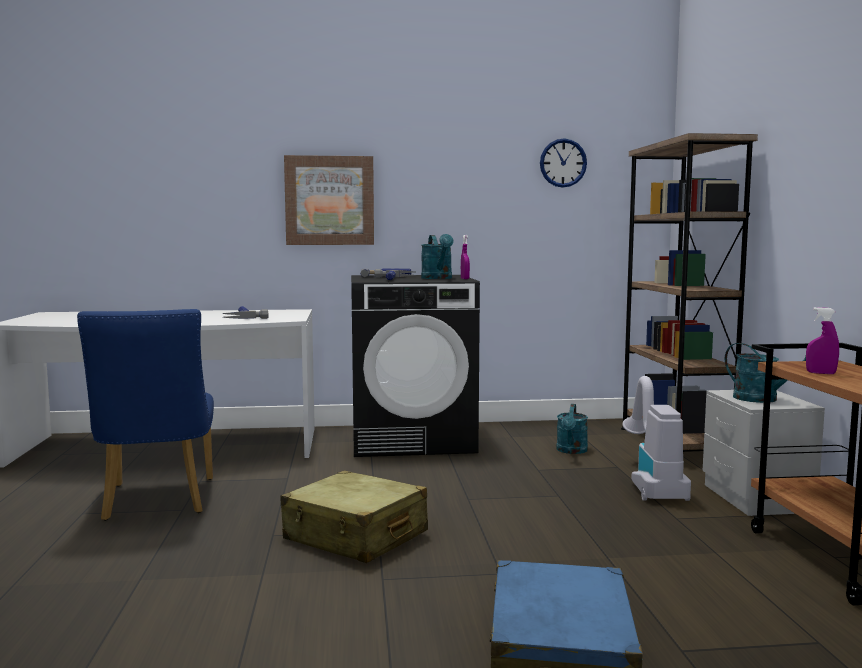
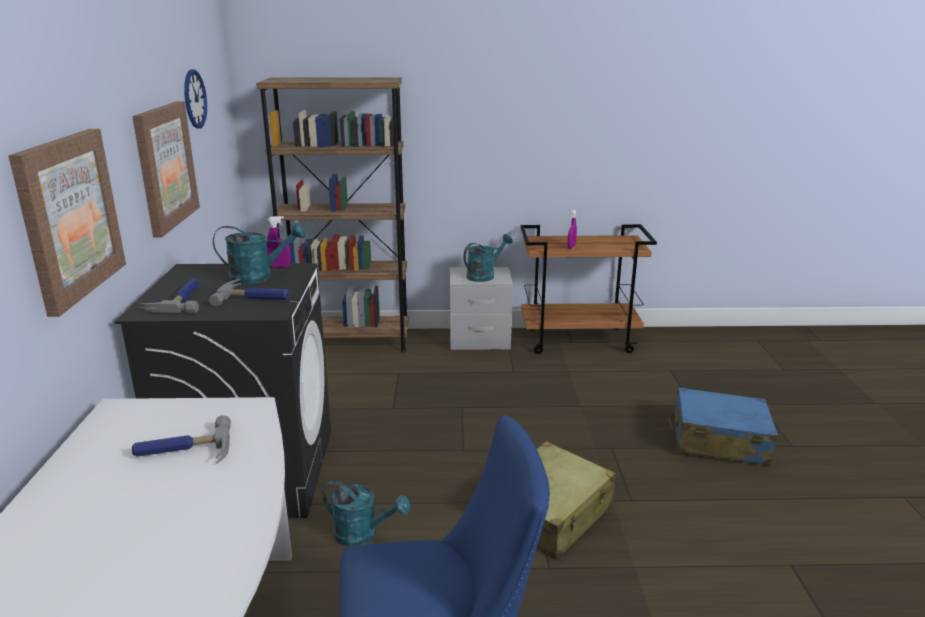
camera: 85 degrees left, 15 degrees up
turquoise watering can [556,404,588,454] -> turquoise watering can moved to [322,481,410,547]
vacuum cleaner [622,376,691,501] -> none
none -> picture [132,101,200,237]

